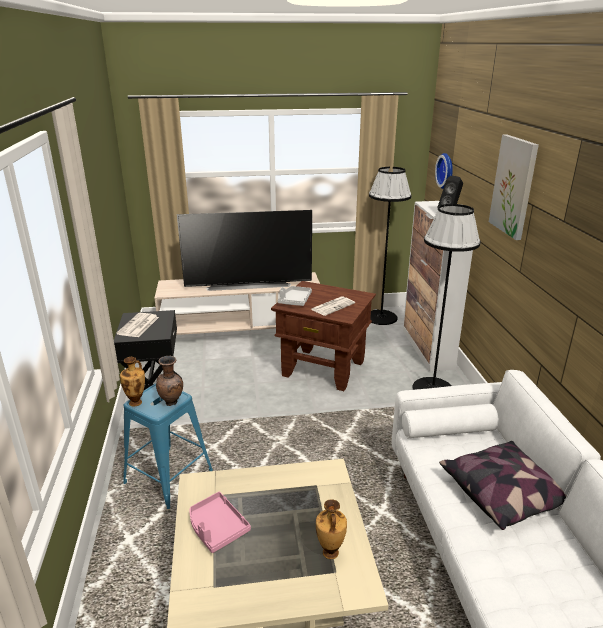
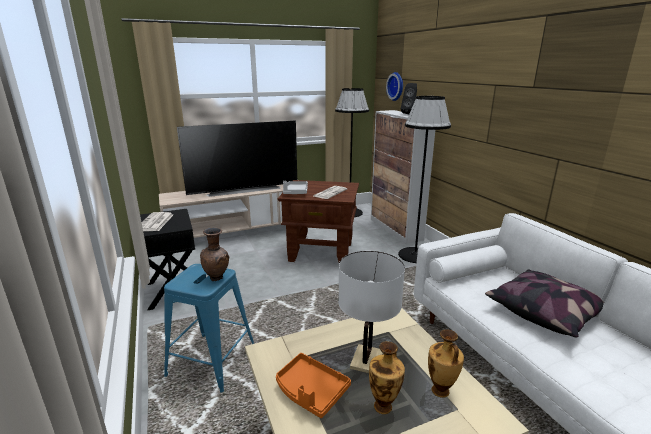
camera: 15 degrees left, 5 degrees down
vase [120,357,145,407] -> vase moved to [369,341,405,414]
pink tray [190,492,251,553] -> orange tray [276,353,351,418]
picture [489,135,539,240] -> none
none -> white table lamp [338,251,405,373]

